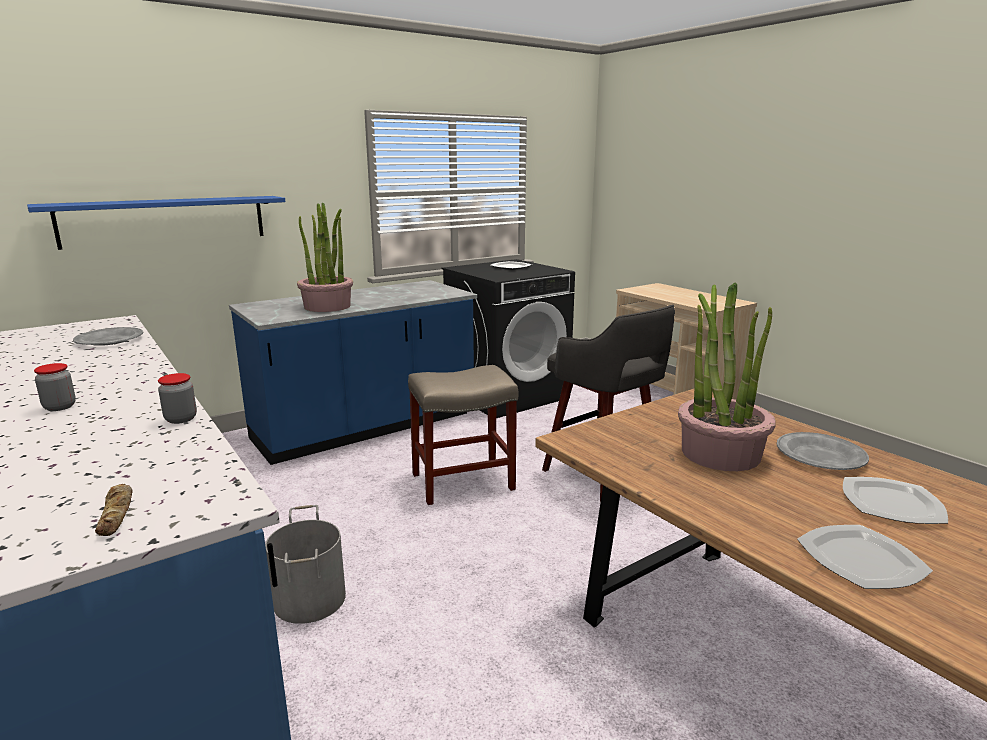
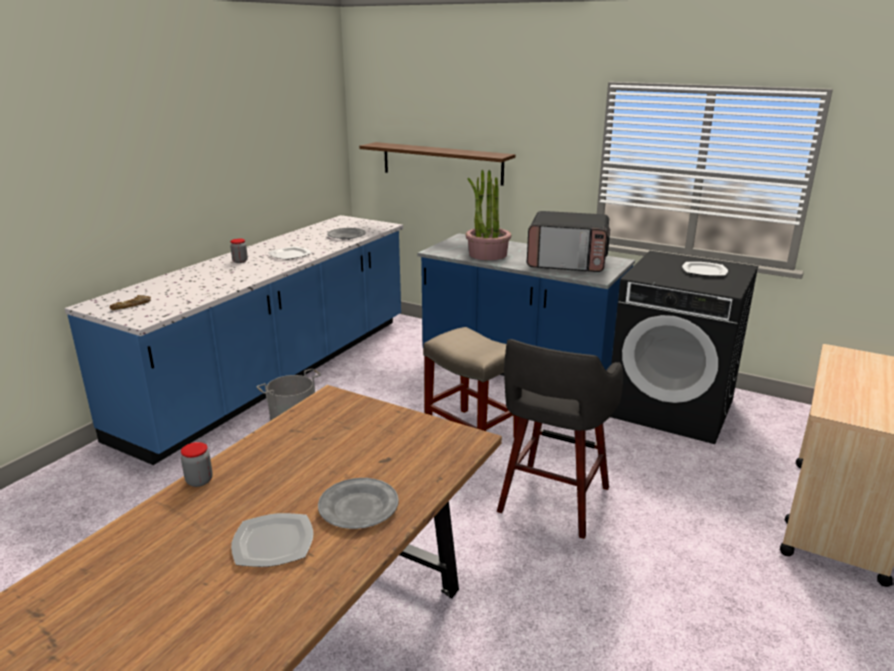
camera: 65 degrees right, 5 degrees up
blue shelf [27,196,285,250] -> brown shelf [359,142,515,186]
jar [158,373,197,424] -> jar moved to [181,442,213,487]
potted plant [678,283,776,471] -> none
plate [797,525,933,589] -> plate moved to [268,246,312,260]
none -> microwave [527,211,610,272]

